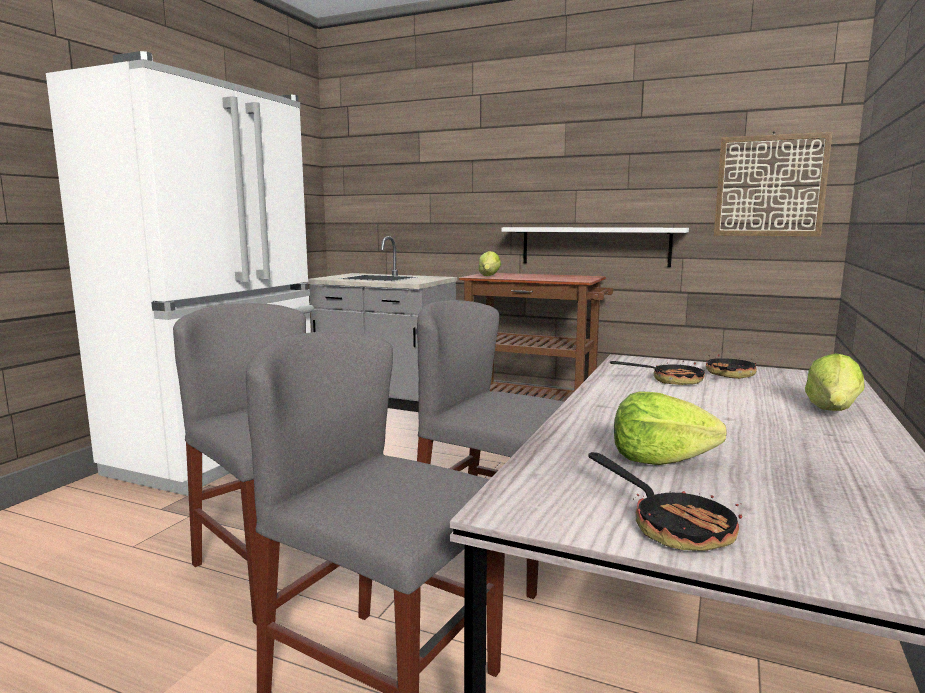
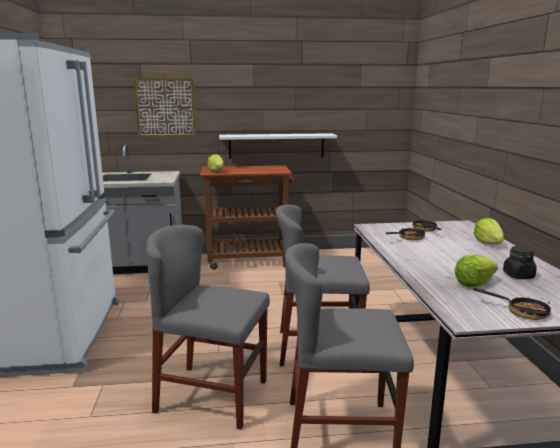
camera: 30 degrees left, 5 degrees up
picture [714,131,833,236] -> picture moved to [133,75,197,138]
none -> black jar [503,246,537,279]

